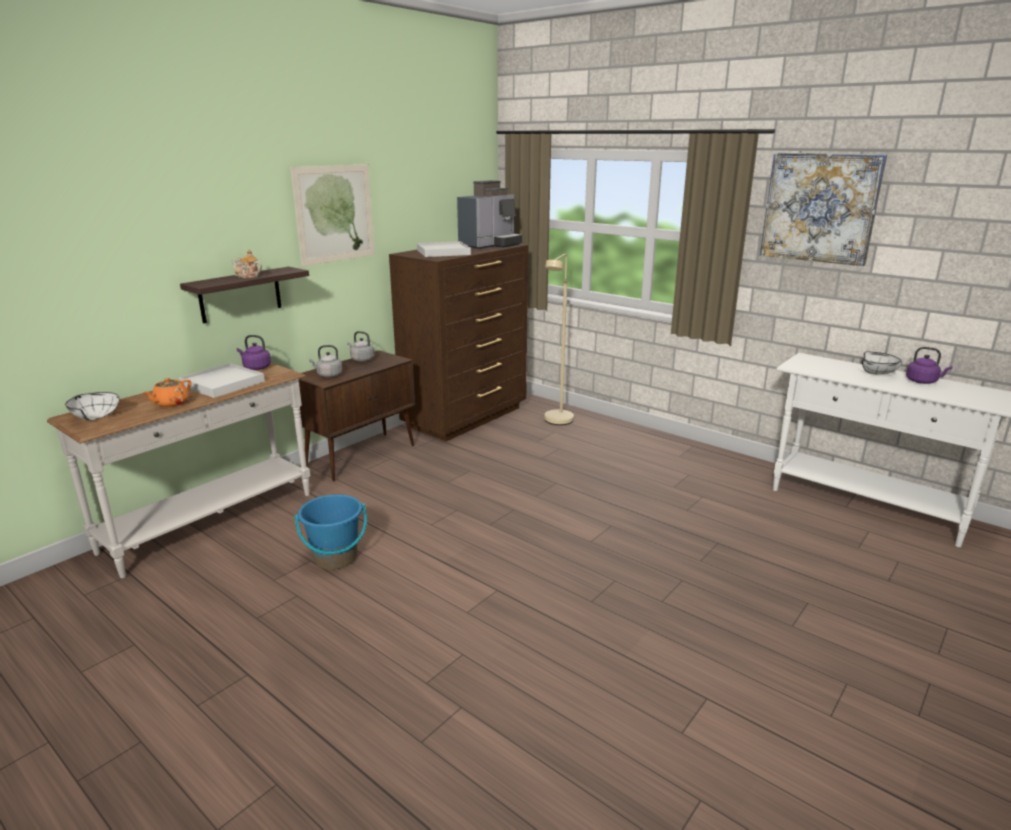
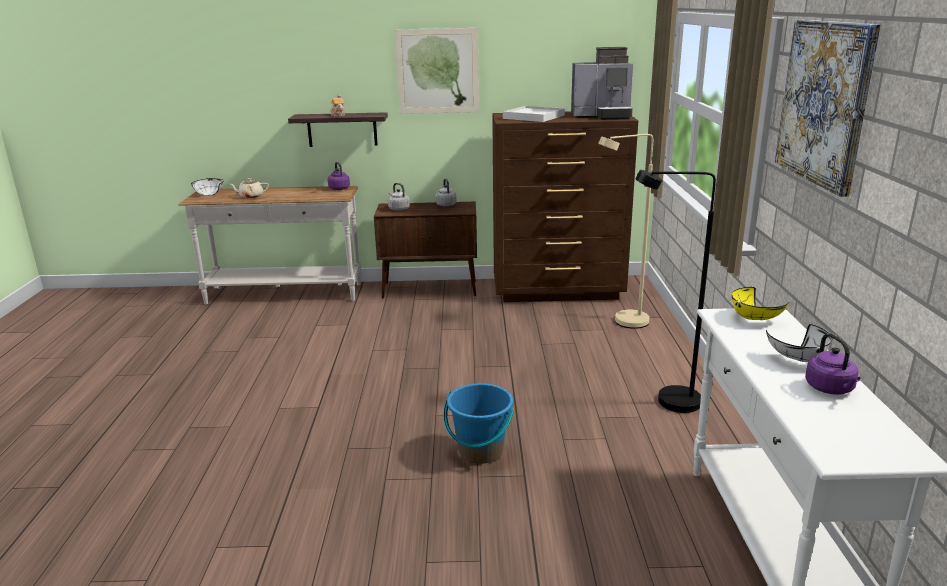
camera: 50 degrees right, 0 degrees up
orange teapot [143,378,191,407] -> beige teapot [229,178,269,199]
white tray [179,363,265,398] -> none
blue bucket [295,494,367,570] -> blue bucket moved to [443,383,514,464]
none -> black floor lamp [635,170,716,413]
none -> yellow bowl [732,287,790,320]

